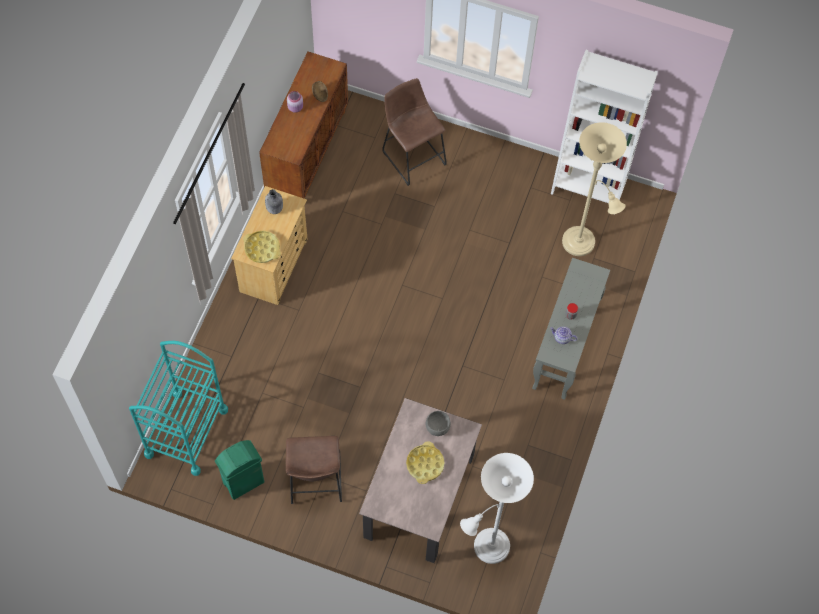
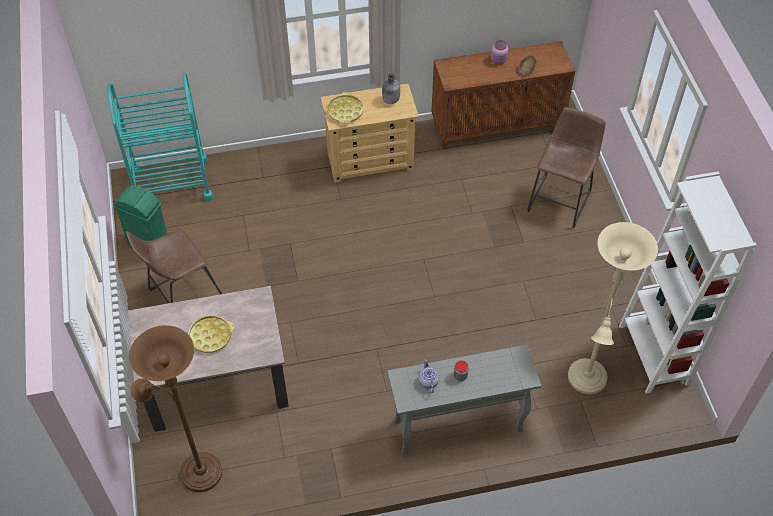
camera: 60 degrees right, 10 degrees down
grey bowl [426,411,451,436] -> none
white floor lamp [460,453,534,564] -> brown floor lamp [129,325,222,492]

